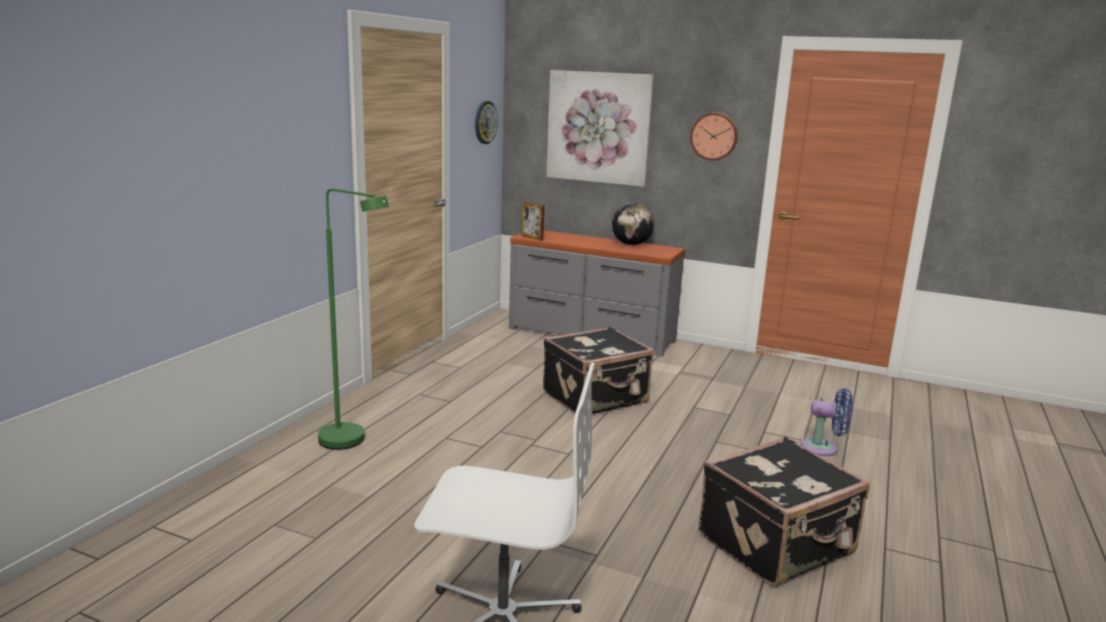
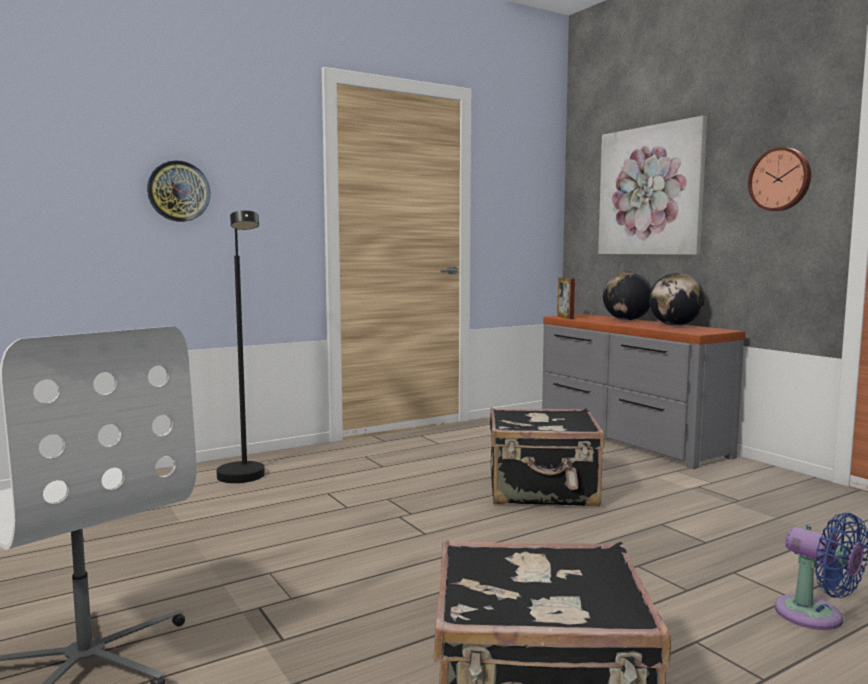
camera: 35 degrees right, 10 degrees down
green floor lamp [318,188,389,450] -> black floor lamp [216,211,265,483]
wall clock [475,101,498,144] -> wall clock moved to [147,160,210,222]
none -> globe [603,271,652,320]

